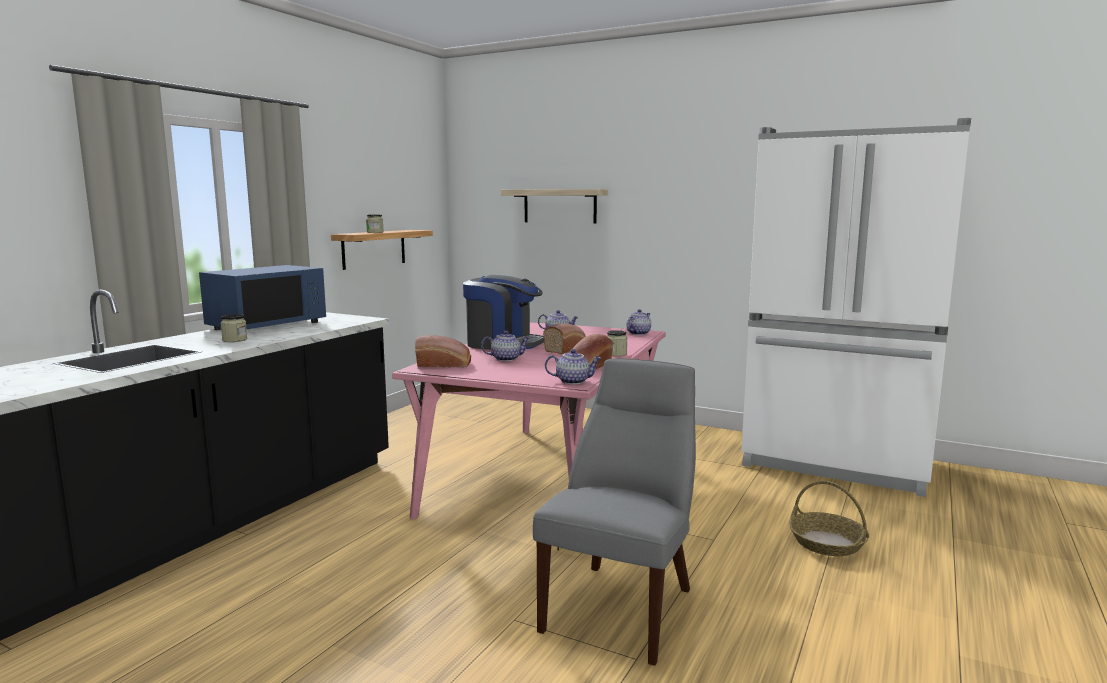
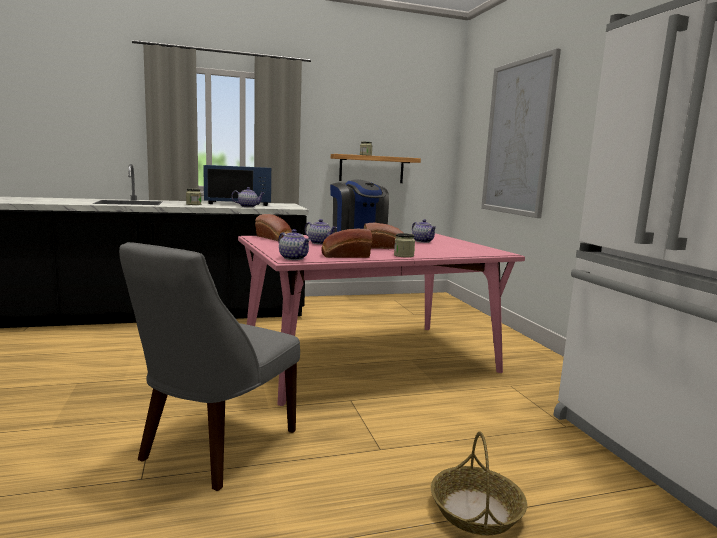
camera: 45 degrees right, 0 degrees up
shelf [501,189,608,224] -> picture [481,48,561,218]
grey chair [533,359,696,666] -> grey chair turned 135 degrees clockwise [119,242,300,491]
teapot [626,309,651,335] -> teapot moved to [231,187,265,208]

